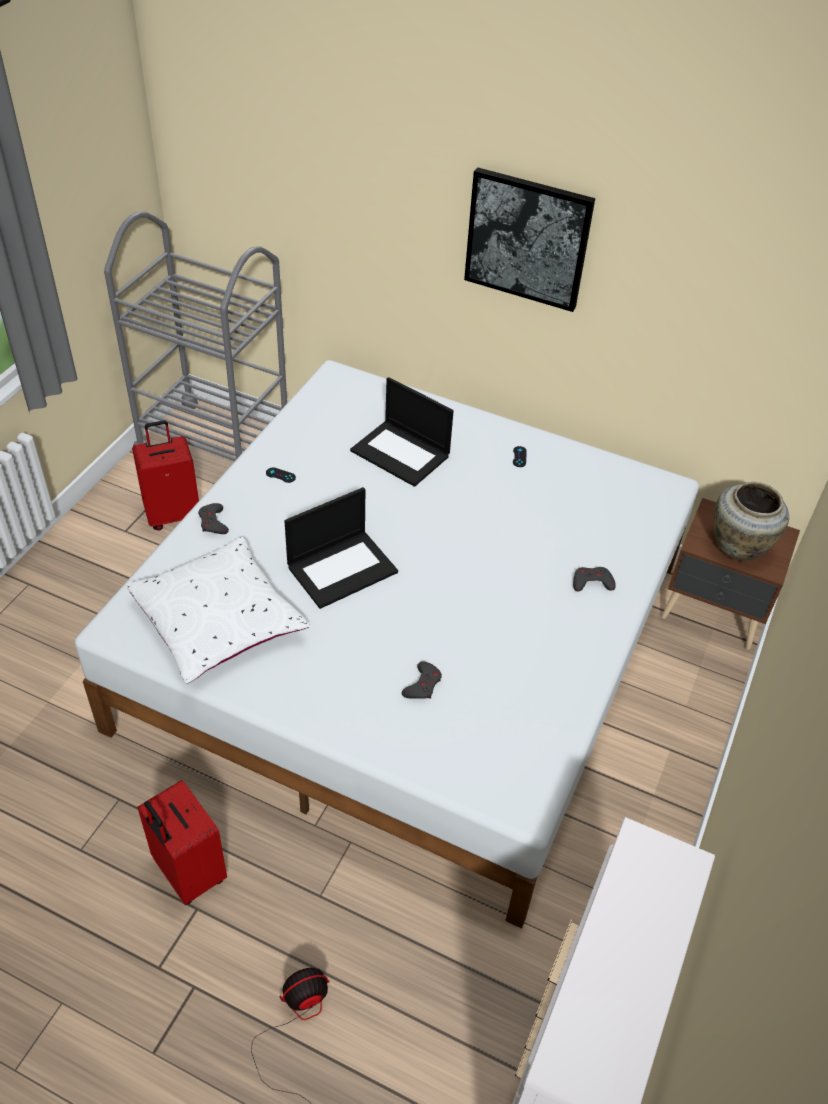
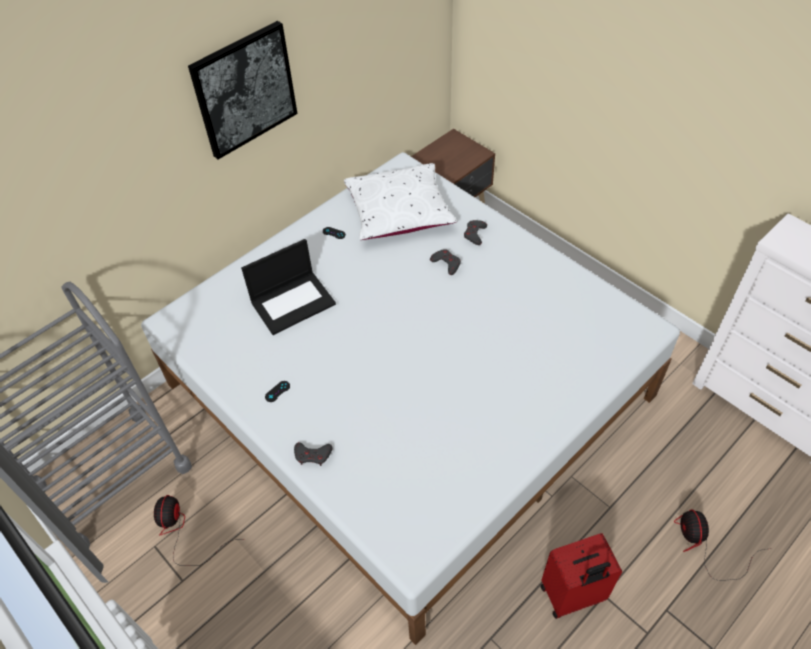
camera: 65 degrees left, 5 degrees up
white pillow [126,537,310,684] -> white pillow moved to [344,163,457,240]
red suitcase [132,420,199,530] -> fan [154,495,244,566]
laptop [284,487,398,609] -> none
grey game controller [402,661,442,699] -> grey game controller moved to [430,249,461,275]
beige vase [714,482,789,561] -> none

